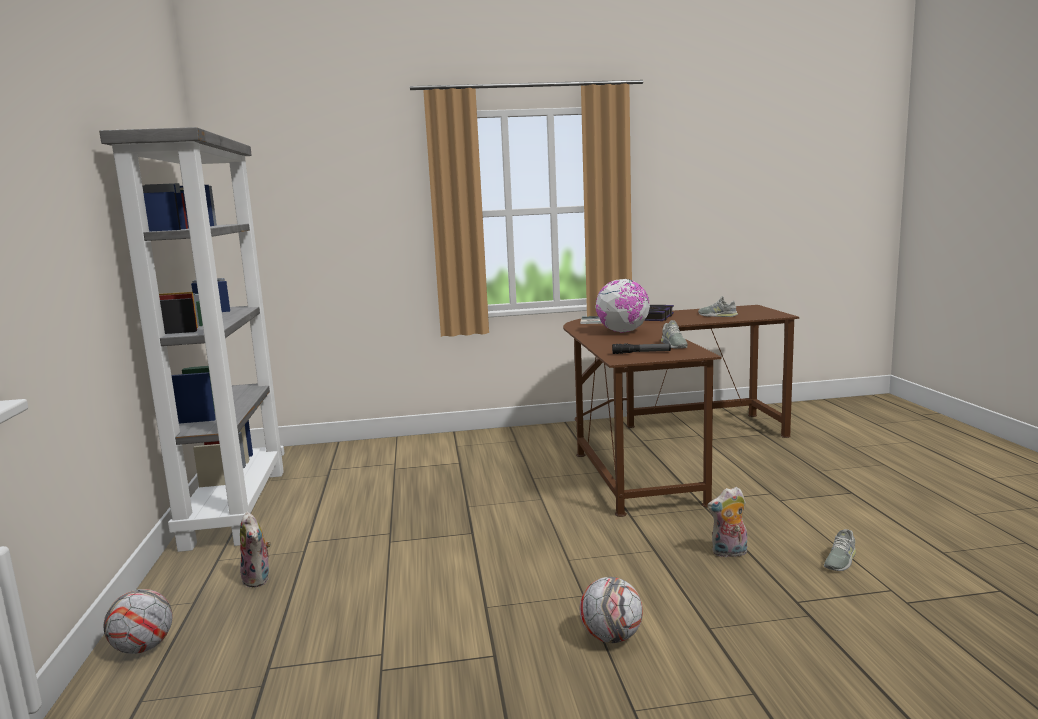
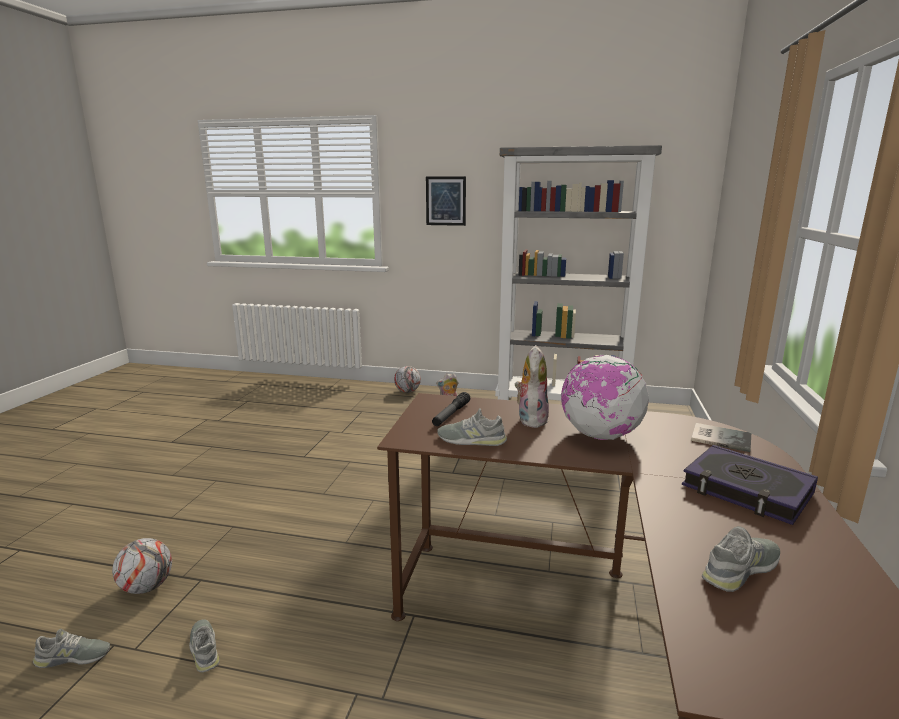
camera: 110 degrees right, 5 degrees up
football [580,577,643,643] -> football moved to [112,538,172,594]
plush toy [707,487,747,558] -> plush toy moved to [515,345,549,428]
none -> grey shoe [33,629,110,668]
none -> picture [426,176,466,226]

